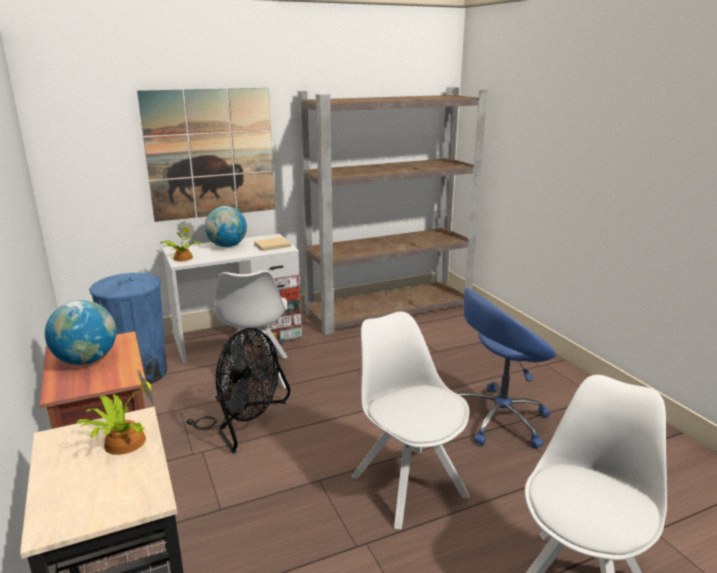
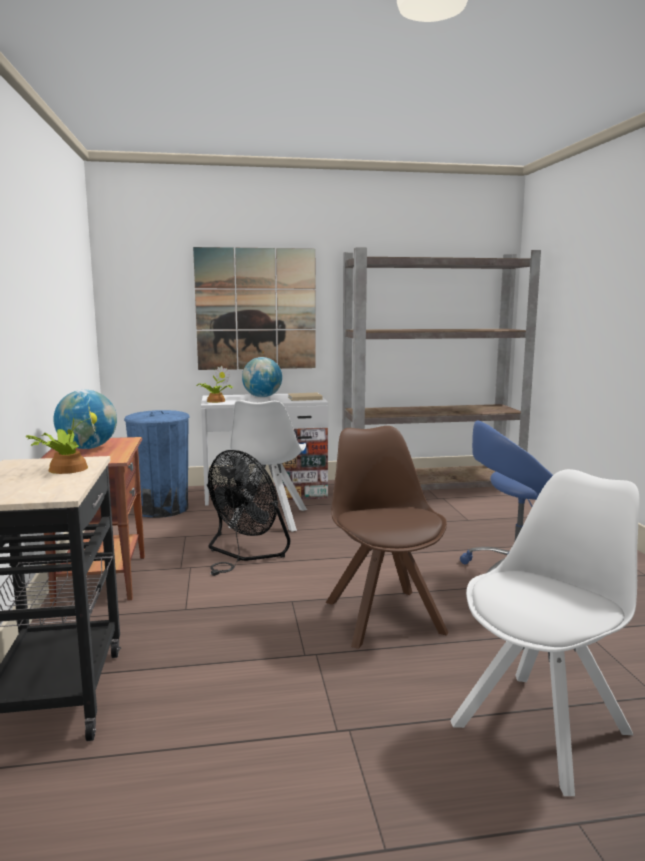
camera: 15 degrees right, 10 degrees down
black fan [187,328,290,454] -> black fan turned 90 degrees counterclockwise [207,450,290,576]
white chair [351,312,470,529] -> brown chair [326,426,448,649]

